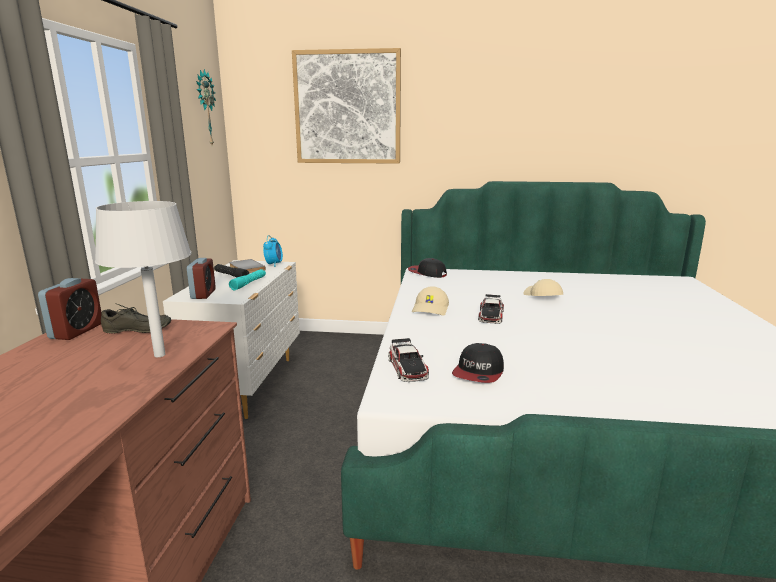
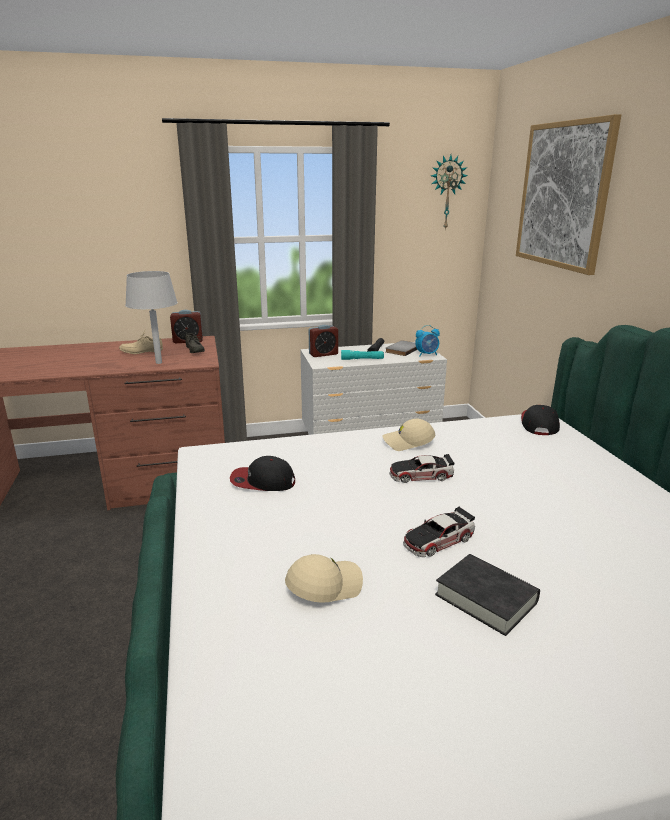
camera: 70 degrees right, 5 degrees up
toy car [388,338,429,382] -> toy car moved to [403,506,475,557]
beige cap [524,279,563,296] -> beige cap moved to [285,554,363,603]
none -> beige shoe [119,330,163,354]
none -> black book [435,554,540,636]

